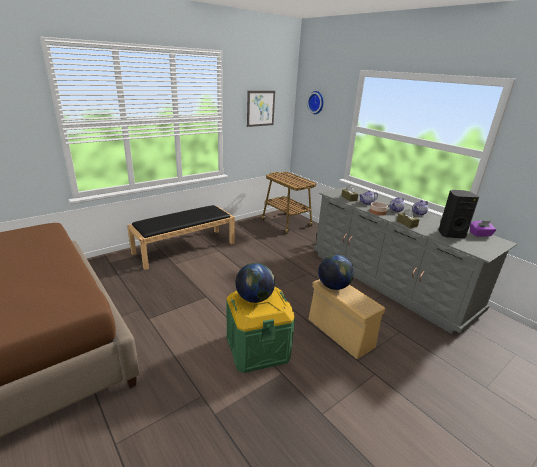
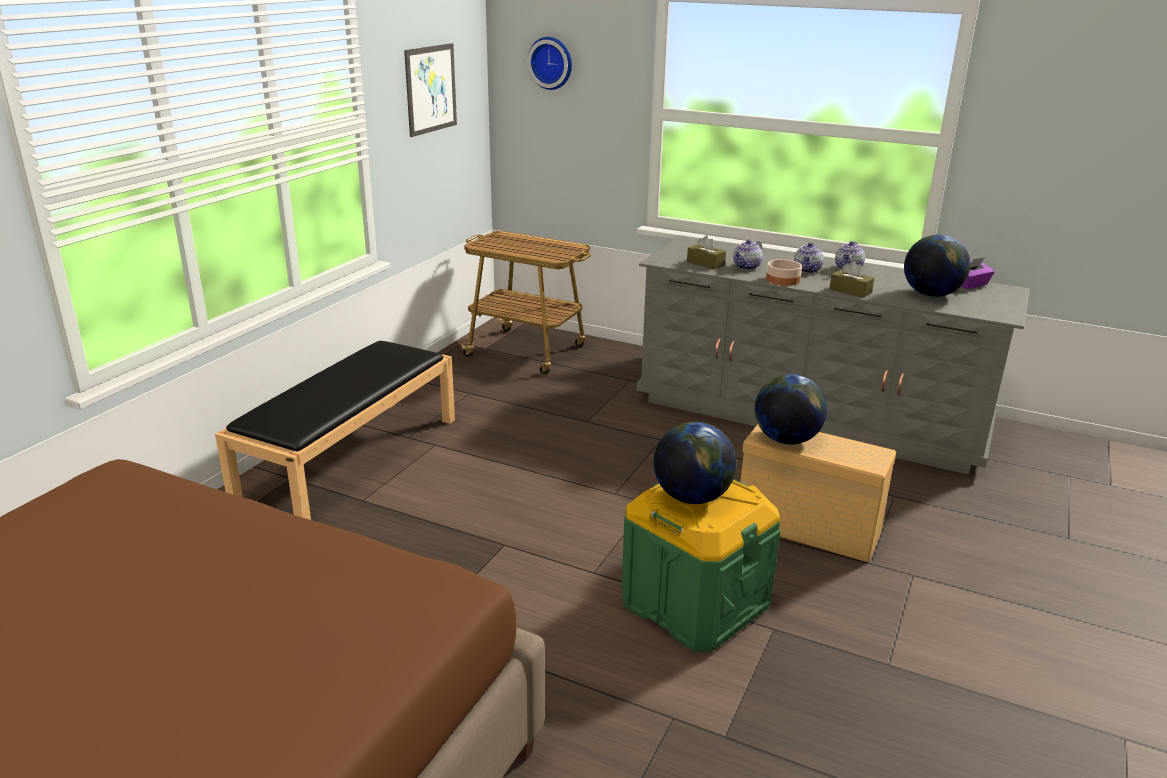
camera: 25 degrees left, 0 degrees up
black speaker [439,190,480,238] -> globe [904,235,970,297]

